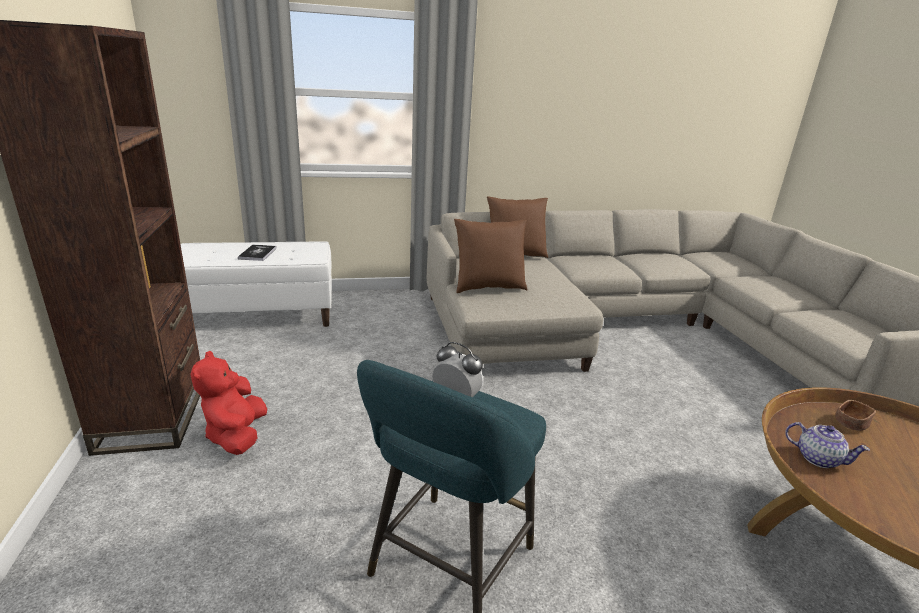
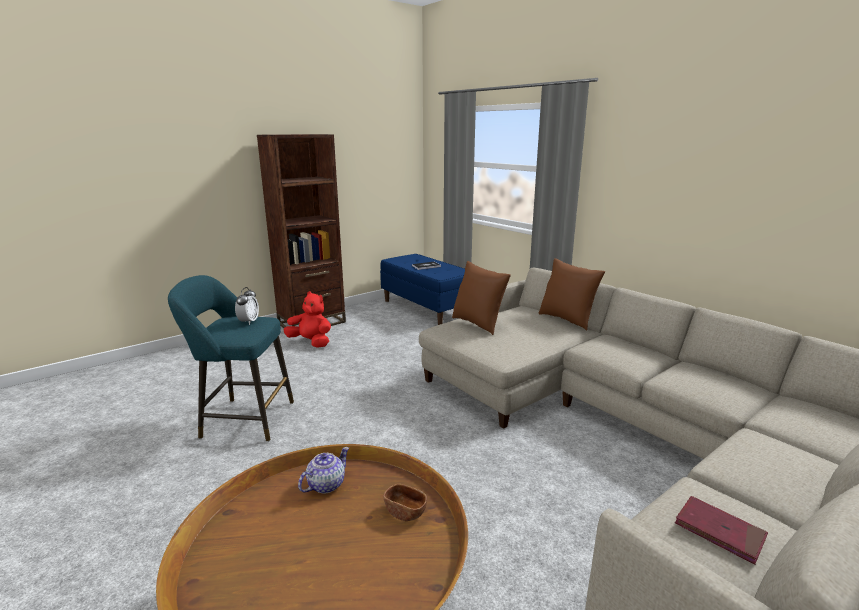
camera: 65 degrees right, 5 degrees down
white bench [181,241,332,327] -> blue bench [380,254,465,325]
red plush toy [190,351,267,455] -> red plush toy turned 60 degrees clockwise [283,291,331,348]
teapot [785,422,870,468] -> teapot turned 150 degrees counterclockwise [298,447,349,493]
none -> red book [675,496,768,565]

